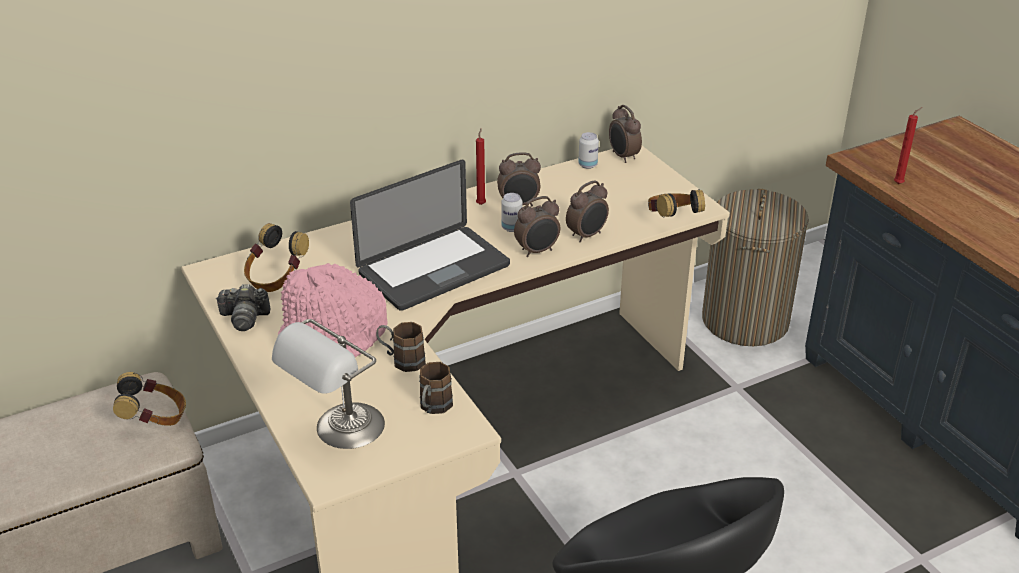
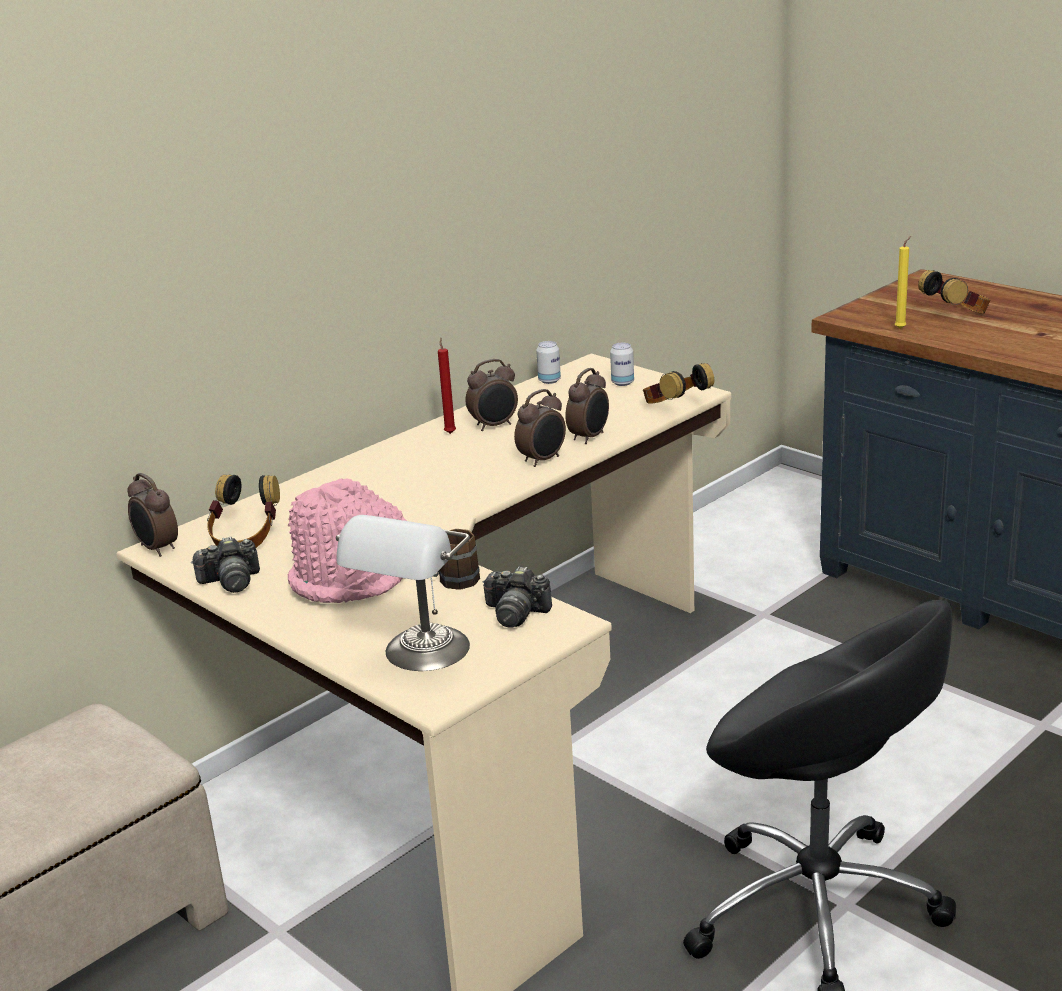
camera: 15 degrees left, 10 degrees down
headphones [113,372,186,426] -> headphones moved to [918,270,991,314]
laptop [350,160,510,311] -> none
brown mug [419,362,453,414] -> camera [482,566,552,628]
can [501,193,523,232] -> can moved to [610,343,634,386]
alarm clock [609,105,642,163] -> alarm clock moved to [127,473,178,557]
laundry basket [702,189,809,346] -> none
red candle [894,107,923,184] -> yellow candle [895,236,911,329]

